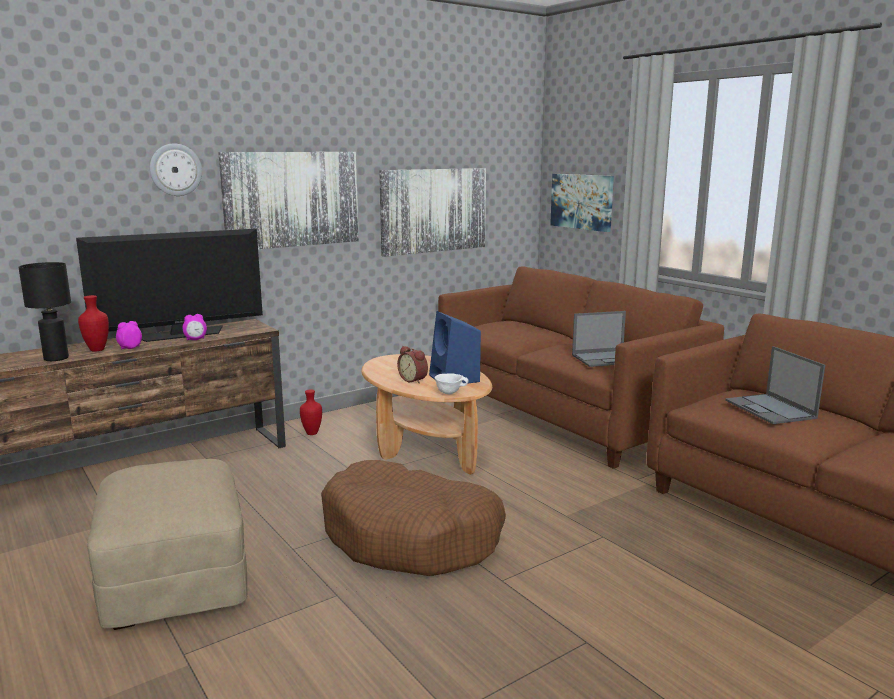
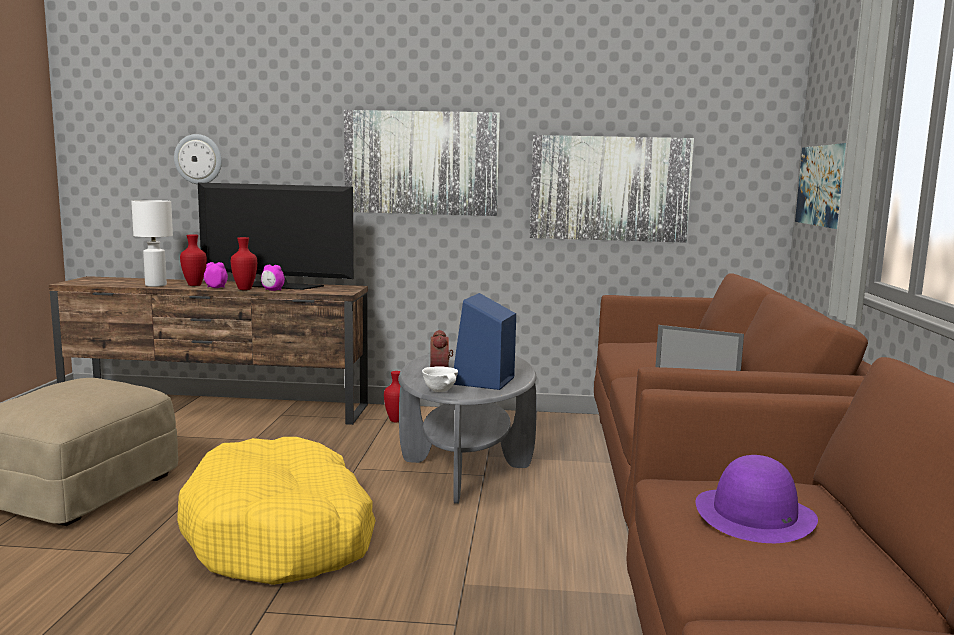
camera: 40 degrees right, 5 degrees down
black table lamp [18,262,71,361] -> white table lamp [131,200,173,287]
wall clock [150,143,202,196] -> wall clock moved to [174,134,222,184]
brown dog bed [321,460,506,576] -> yellow dog bed [177,437,376,585]
brown coffee table [361,354,492,475] -> grey coffee table [398,349,537,504]
laptop [725,346,825,424] -> purple hat [696,455,818,543]
none -> red vase [231,237,257,290]

